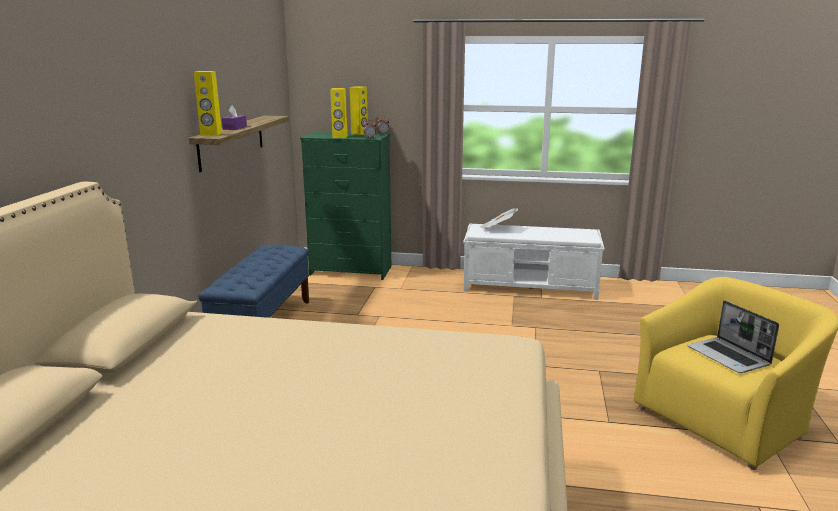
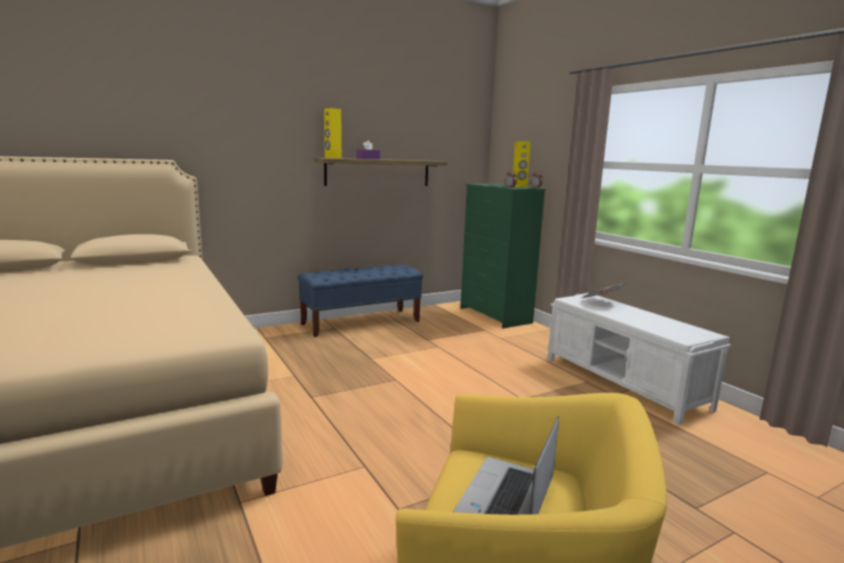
camera: 50 degrees right, 5 degrees down
yellow speaker [330,88,348,138] -> none

